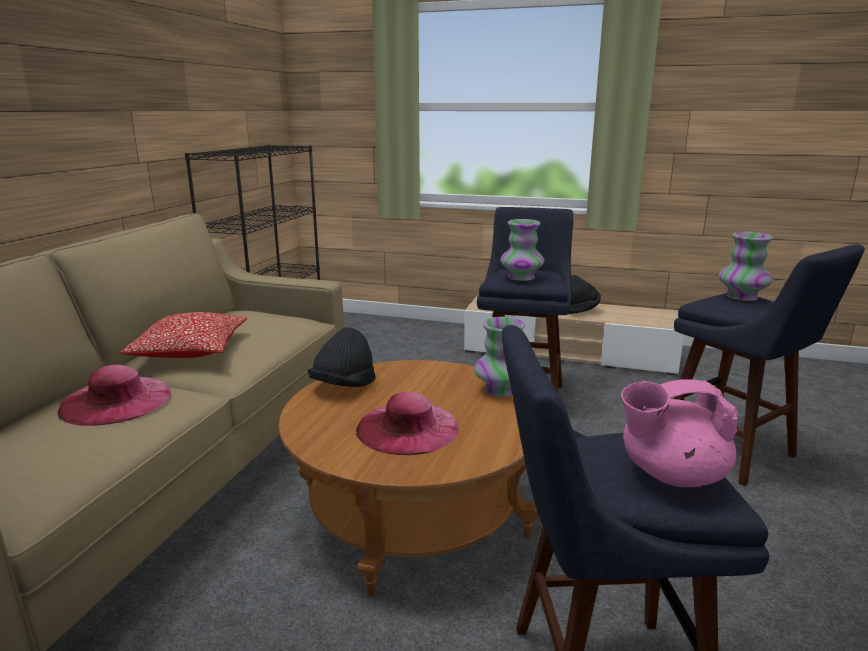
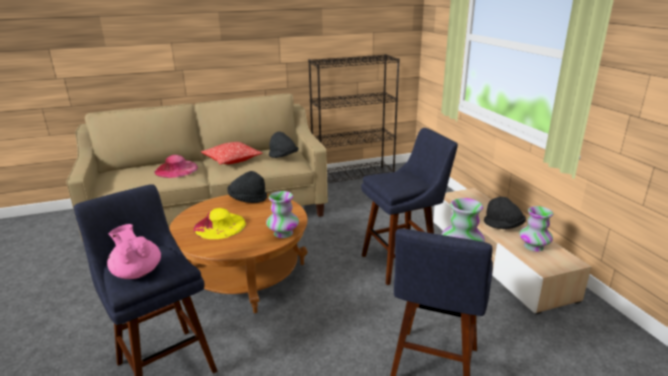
camera: 55 degrees right, 5 degrees up
pink hat [356,392,459,455] -> yellow hat [194,208,246,239]
vase [500,219,544,281] -> vase moved to [519,206,553,252]
none -> black hat [269,132,298,158]

